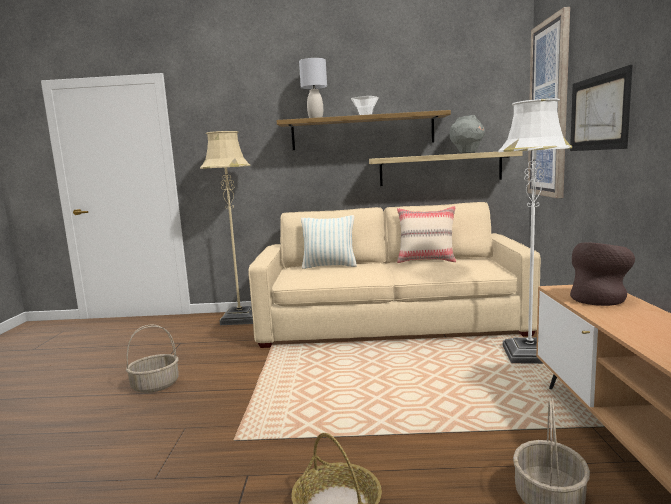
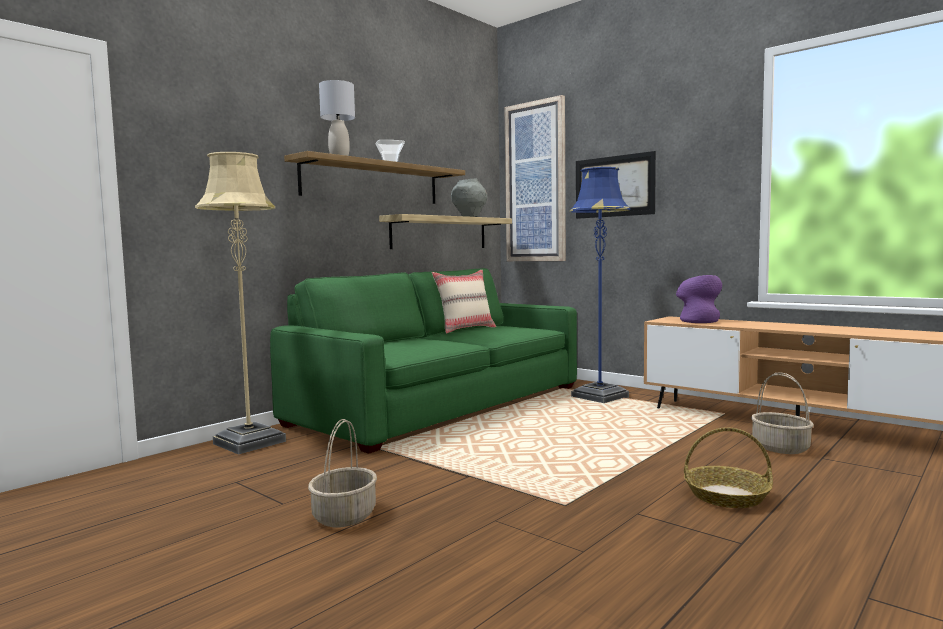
camera: 50 degrees left, 5 degrees down
beige sofa [248,202,541,348] -> green sofa [270,268,577,454]
pillow [301,215,357,269] -> none
white floor lamp [498,98,572,364] -> blue floor lamp [570,167,630,403]
brown vase [570,243,635,306] -> purple vase [676,275,722,323]

